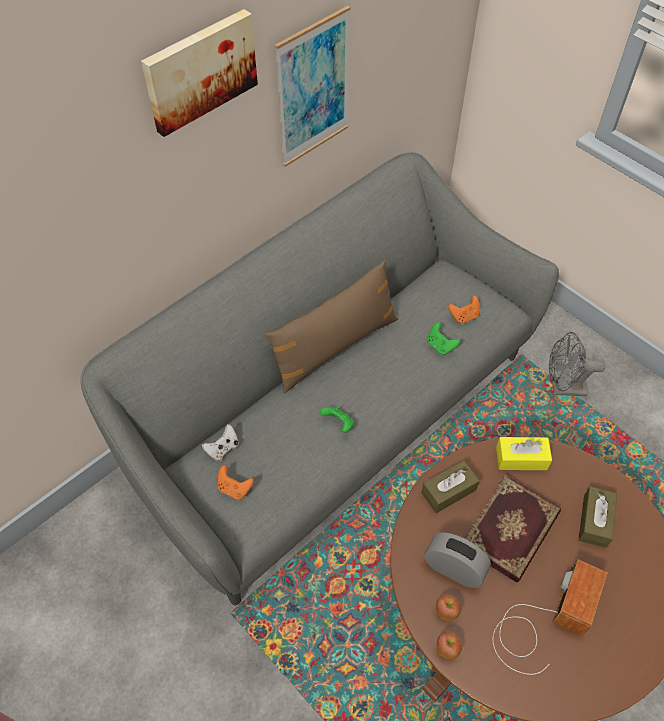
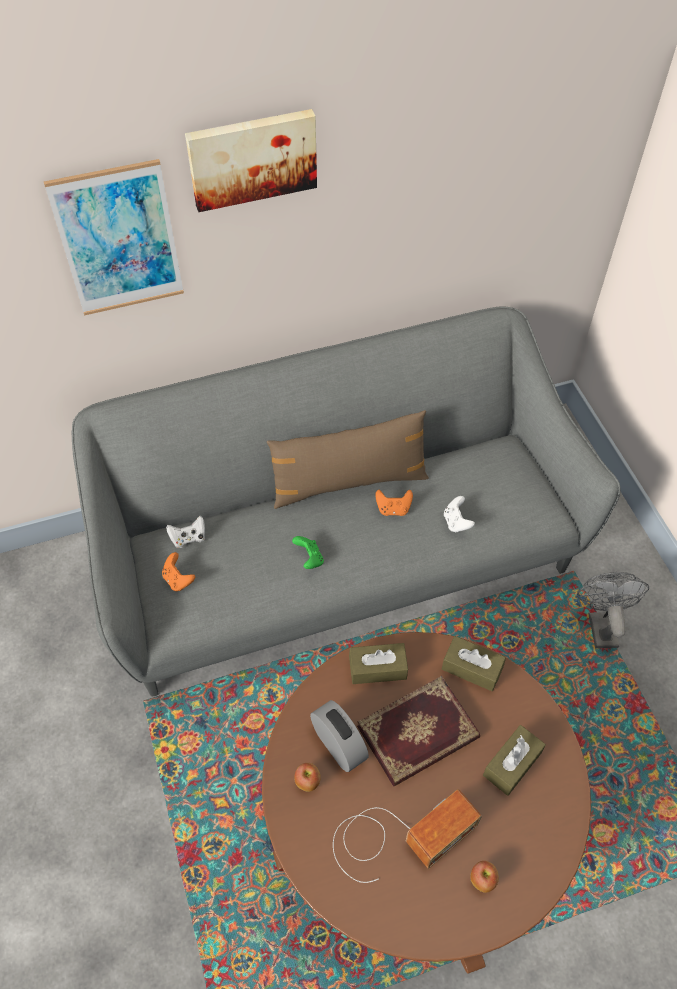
camera: 25 degrees right, 0 degrees up
picture [275,6,350,167] -> picture moved to [44,159,184,315]
green game controller [428,322,460,355] -> white game controller [444,496,475,533]
apple [437,631,462,659] -> apple moved to [470,861,499,893]
orange game controller [448,295,479,324] -> orange game controller moved to [375,490,413,516]
yellow tissue box [496,437,552,470] -> brown tissue box [442,636,506,691]
grey fan [549,332,605,397] -> grey fan turned 60 degrees clockwise [577,572,649,648]

